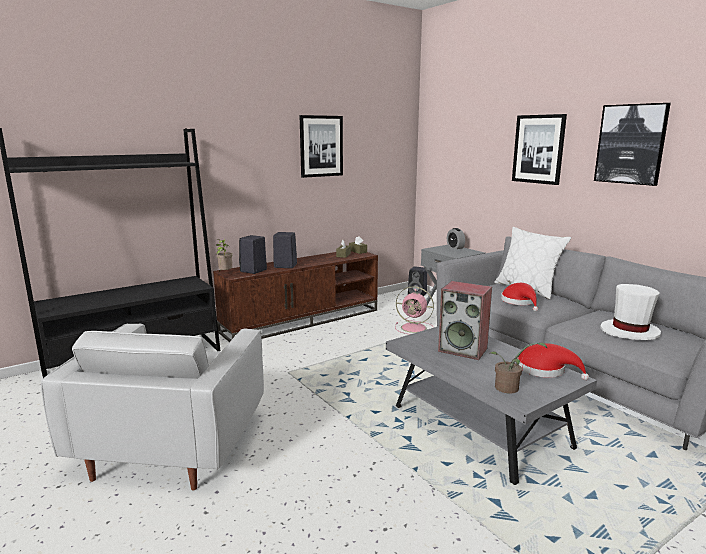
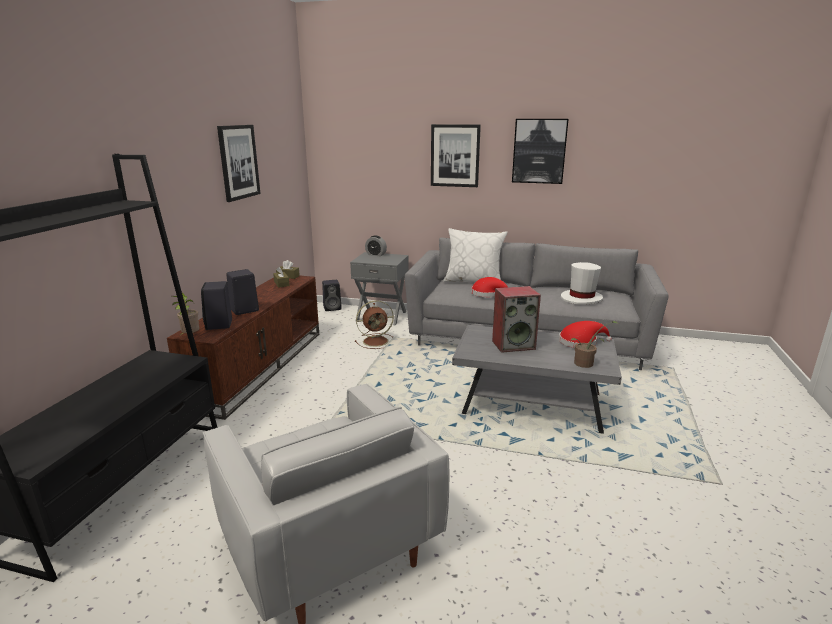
camera: 40 degrees left, 5 degrees up
pink fan [395,286,434,335] -> brown fan [355,300,394,349]

